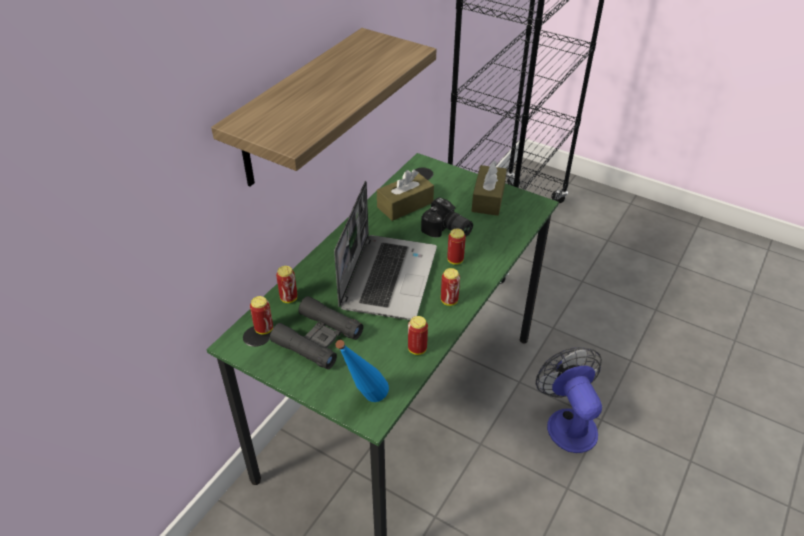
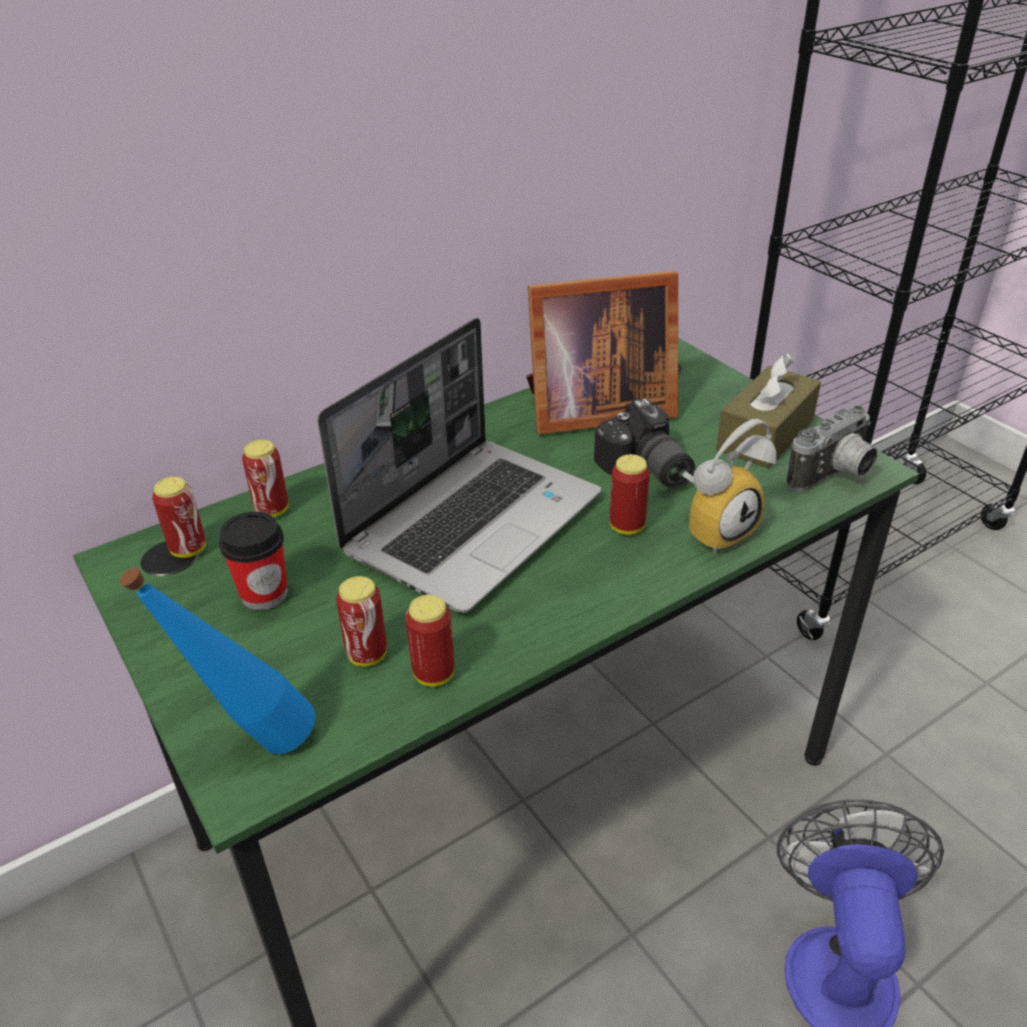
camera: 25 degrees right, 5 degrees down
shelf [211,28,436,186] -> none
black binoculars [270,296,363,369] -> cup [219,511,288,610]
brown tissue box [377,169,434,221] -> picture frame [526,271,678,435]
can [441,268,460,306] -> can moved to [336,576,387,667]
none -> alarm clock [682,419,777,554]
none -> camera [786,405,878,492]

